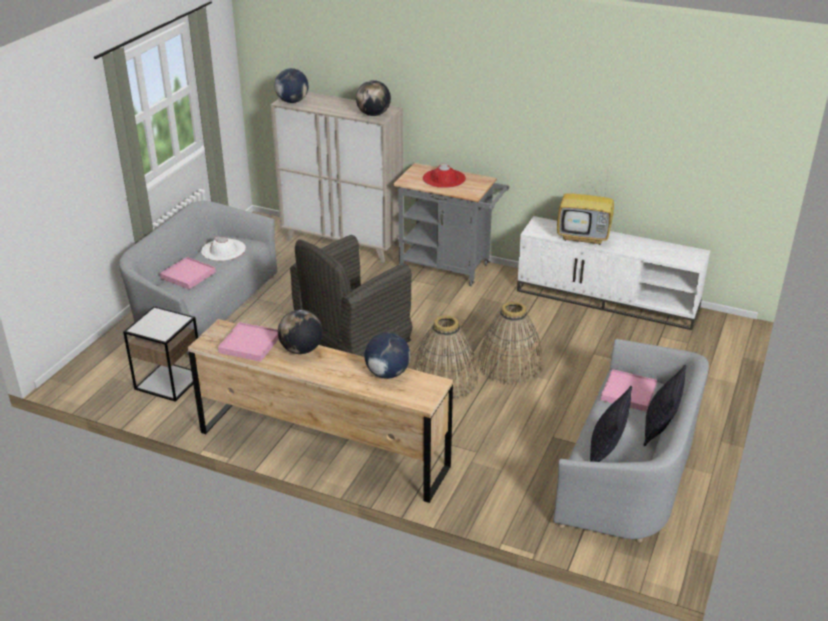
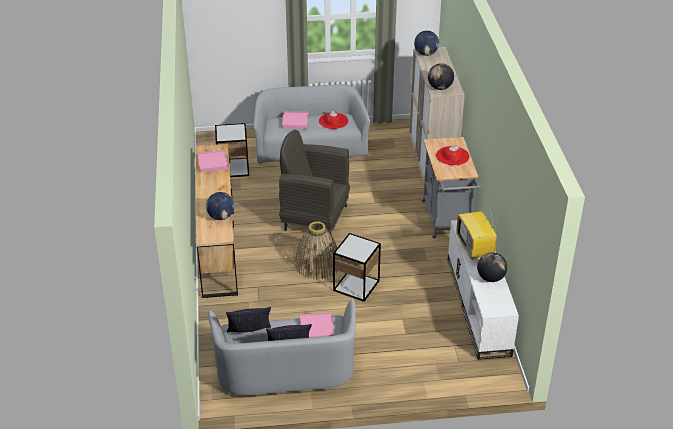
camera: 60 degrees right, 5 degrees up
white hat [201,236,246,261] -> red hat [319,111,349,129]
globe [278,310,323,354] -> globe moved to [477,252,507,282]
basket [478,301,543,385] -> side table [333,233,381,302]

